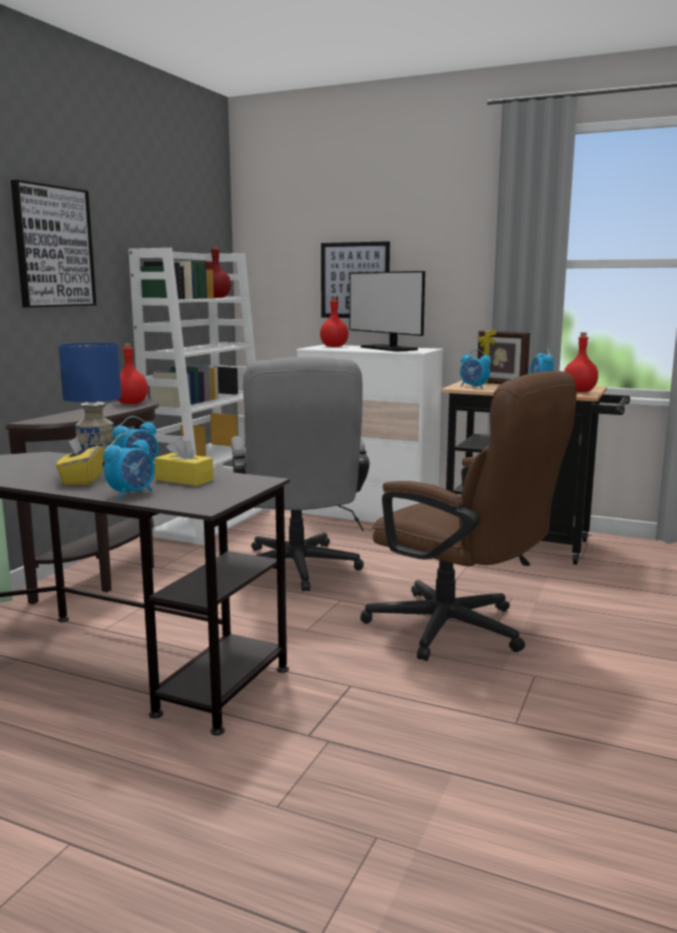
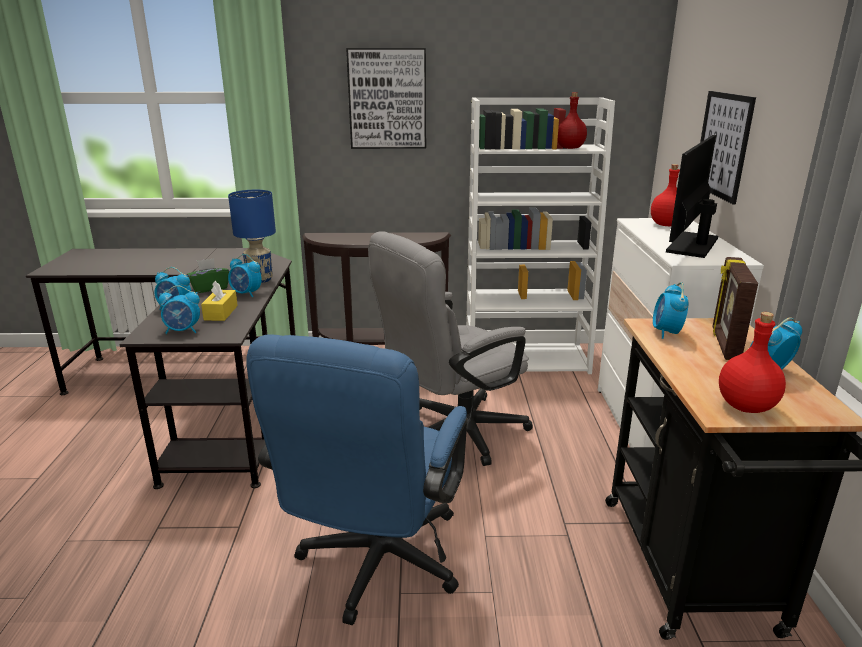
camera: 65 degrees right, 10 degrees up
yellow tissue box [56,437,104,485] -> green tissue box [187,258,229,293]
red bottle [117,343,148,404] -> none
brown office chair [360,371,577,661] -> blue office chair [247,334,468,625]
none -> alarm clock [158,285,200,334]

